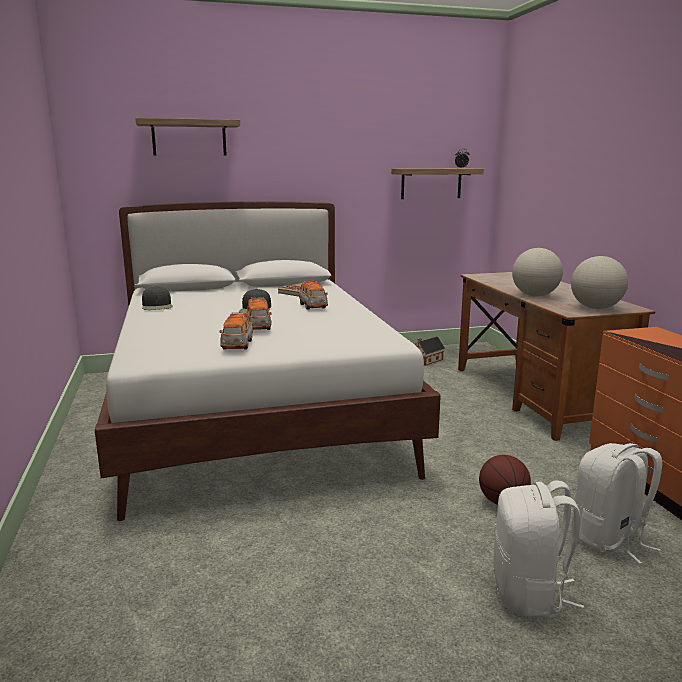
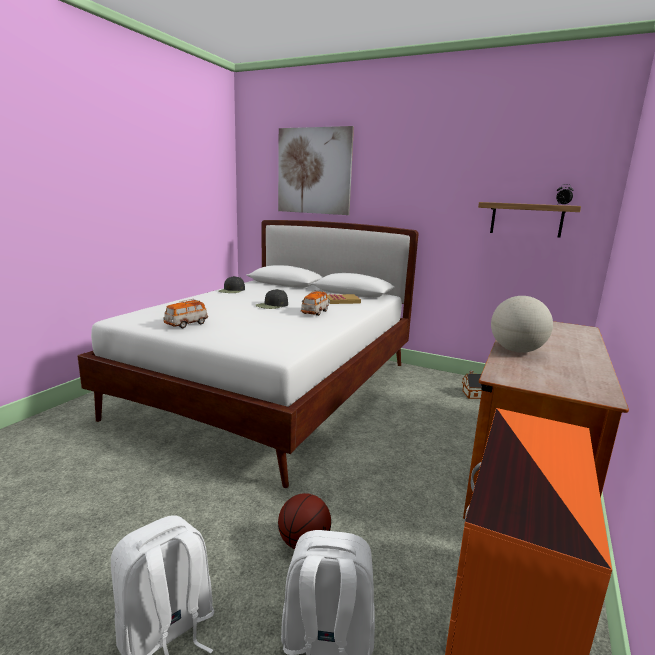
camera: 40 degrees right, 0 degrees up
shelf [135,118,240,156] -> picture [278,126,354,215]
toy car [246,297,272,330] -> none
globe [571,256,628,309] -> none

